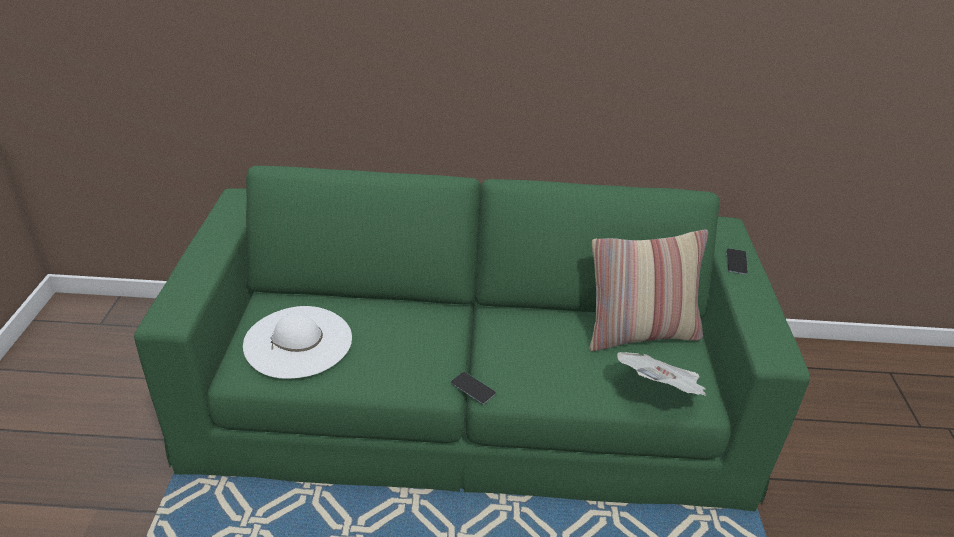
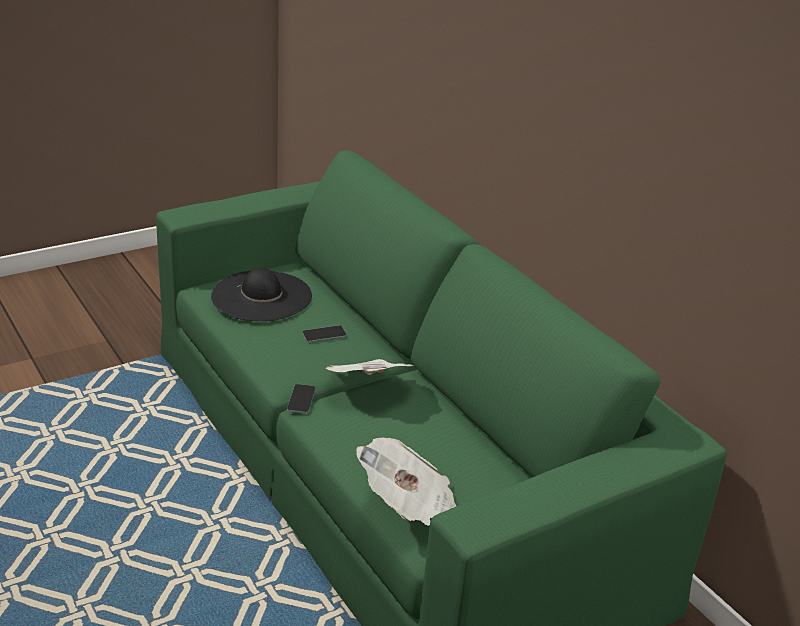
camera: 55 degrees right, 5 degrees down
white hat [243,306,352,379] -> black hat [211,268,312,321]
pillow [589,230,708,351] -> none
phone [726,248,748,275] -> phone moved to [302,325,346,342]
none -> newspaper [326,359,413,375]

